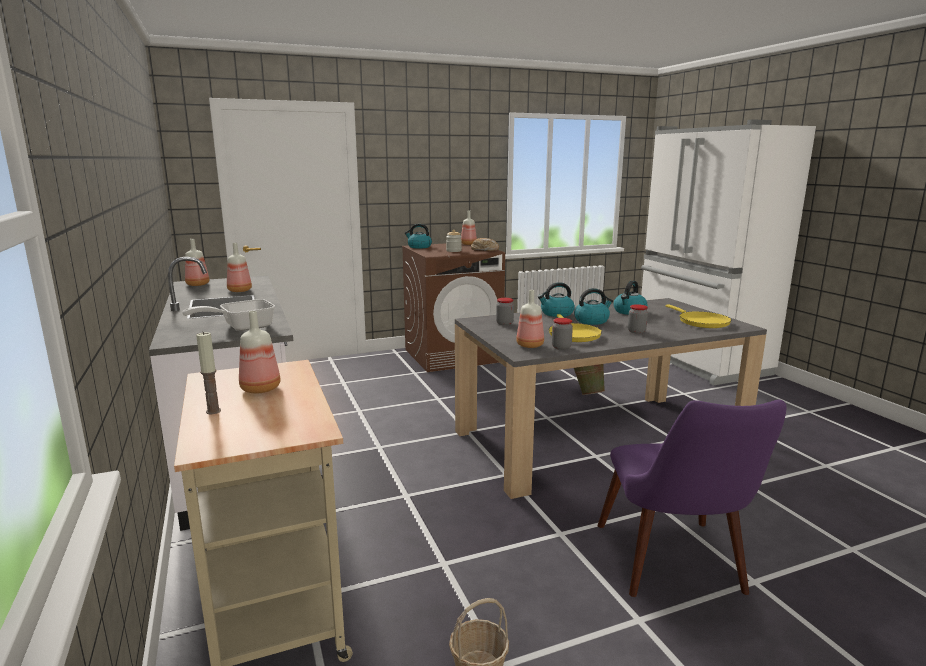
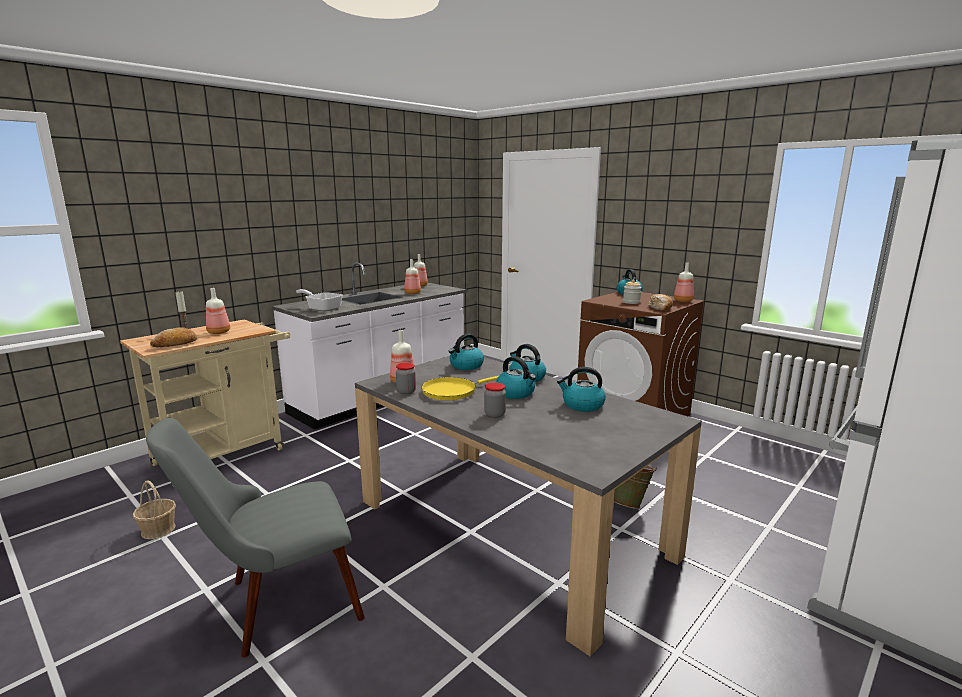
camera: 65 degrees right, 0 degrees up
jar [496,298,514,325] -> kettle [449,334,484,370]
purple chair [598,400,787,597] -> grey chair [146,418,365,658]
yellow frying pan [666,304,731,328] -> none
none -> bread [150,327,197,347]

